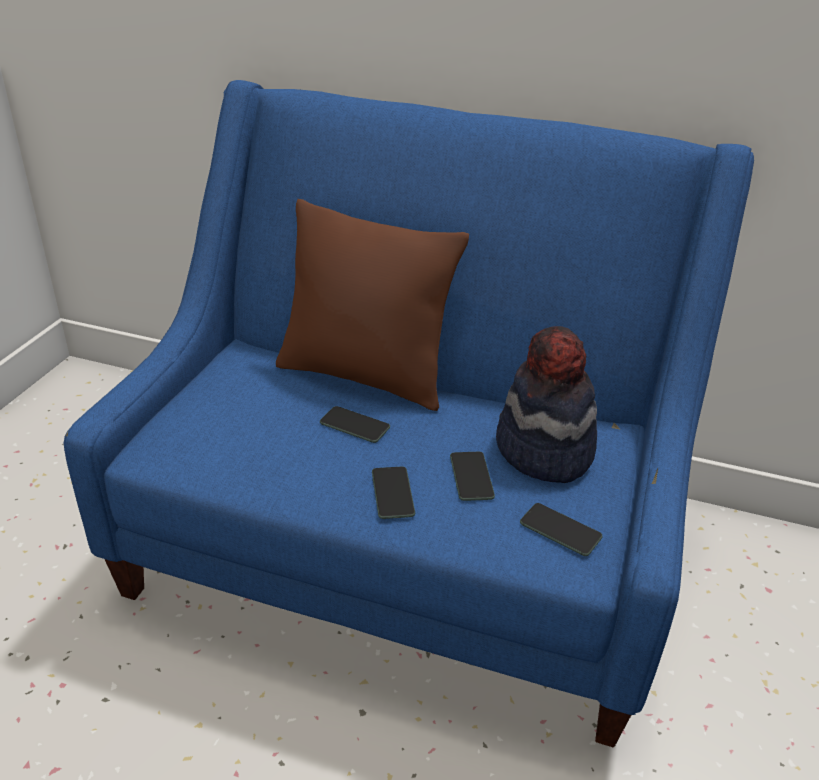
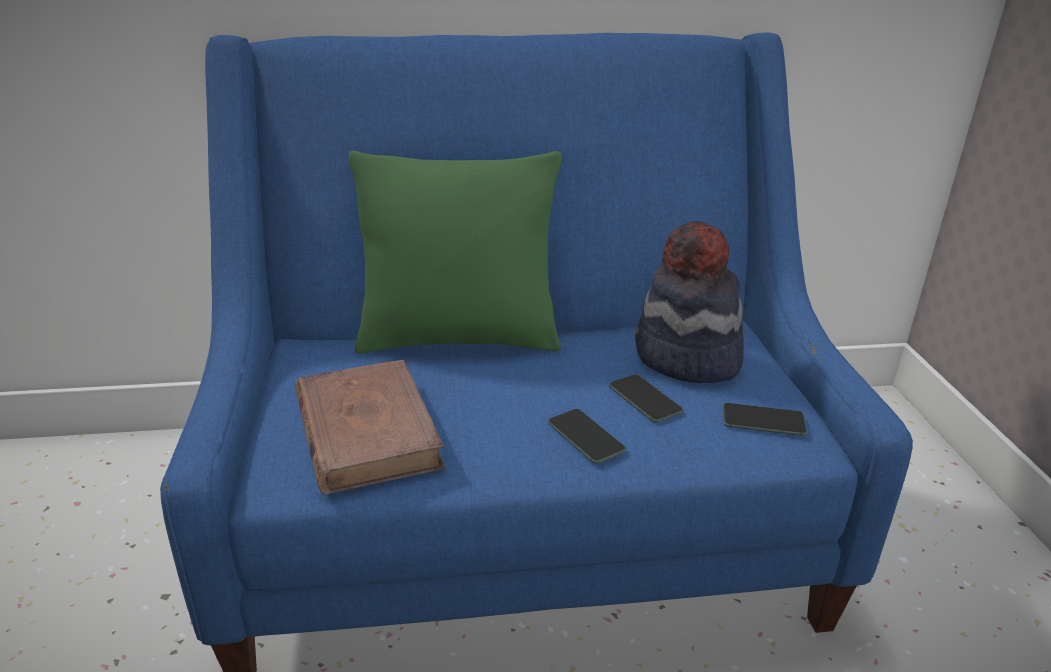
camera: 25 degrees left, 5 degrees down
brown pillow [276,199,469,411] -> green pillow [349,151,562,353]
phone [320,406,390,443] -> none
none -> brown book [295,360,445,495]

